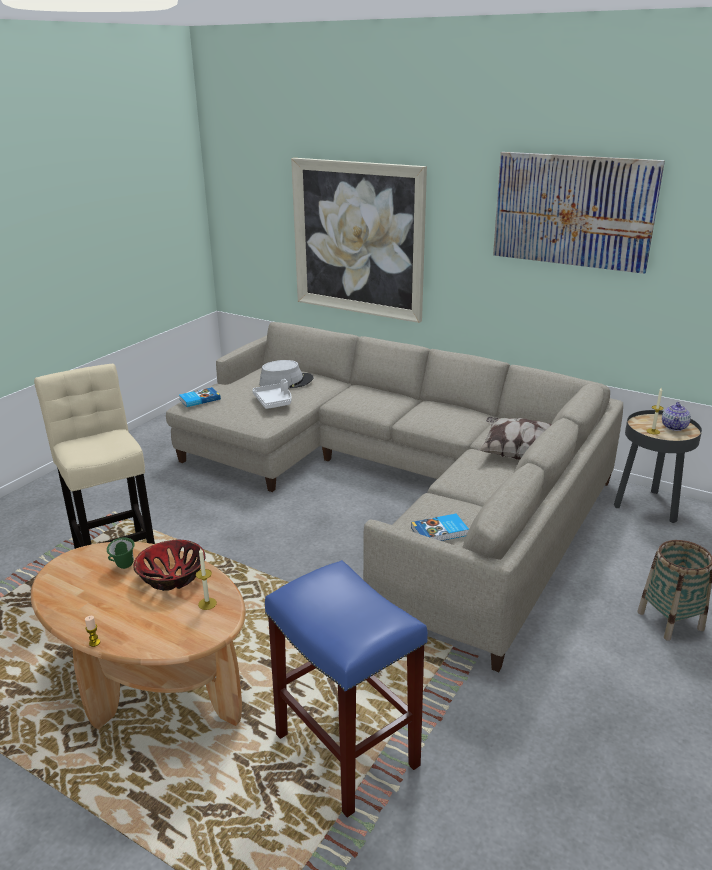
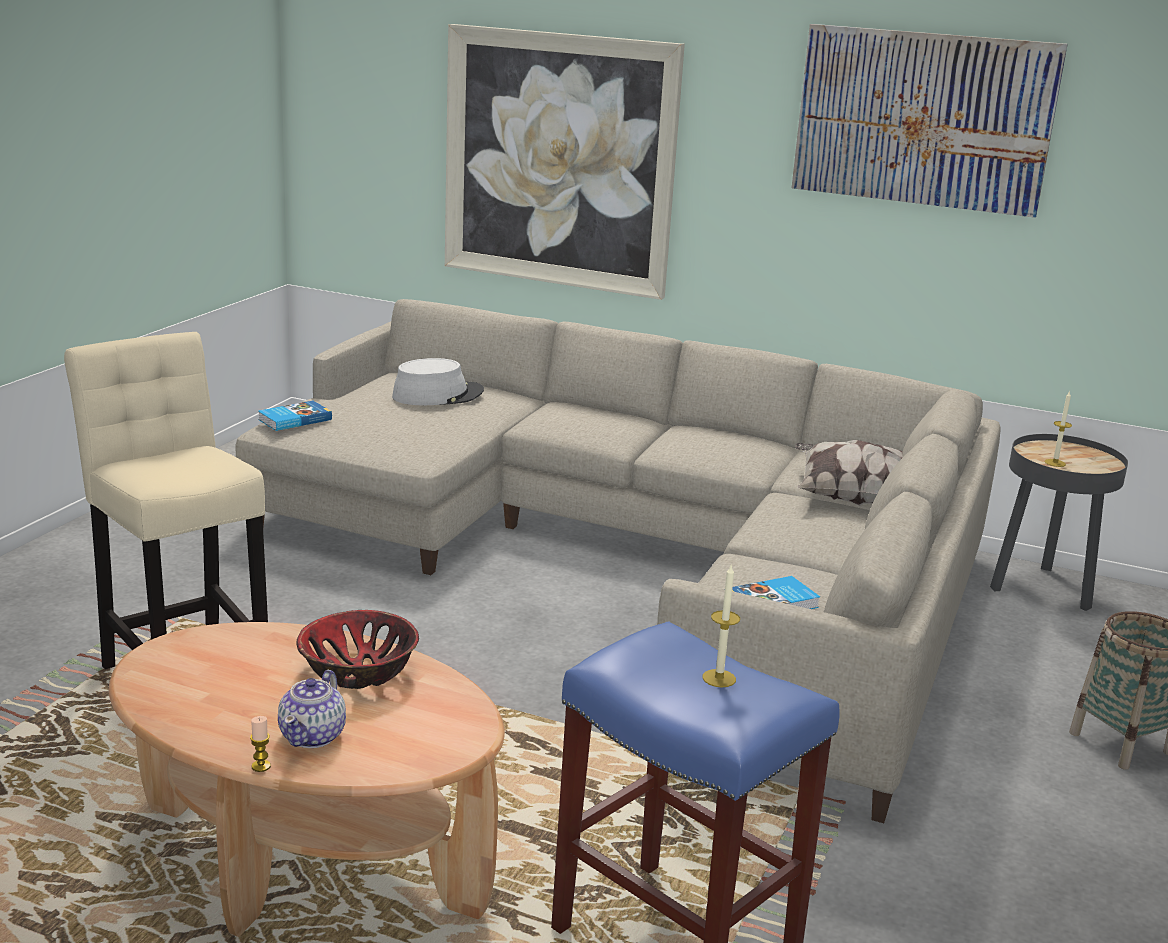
camera: 10 degrees left, 5 degrees down
green mug [107,537,135,569] -> none
candle [196,547,217,610] -> candle moved to [702,564,740,688]
white tray [252,379,292,409] -> none
teapot [662,402,691,431] -> teapot moved to [278,670,346,748]

